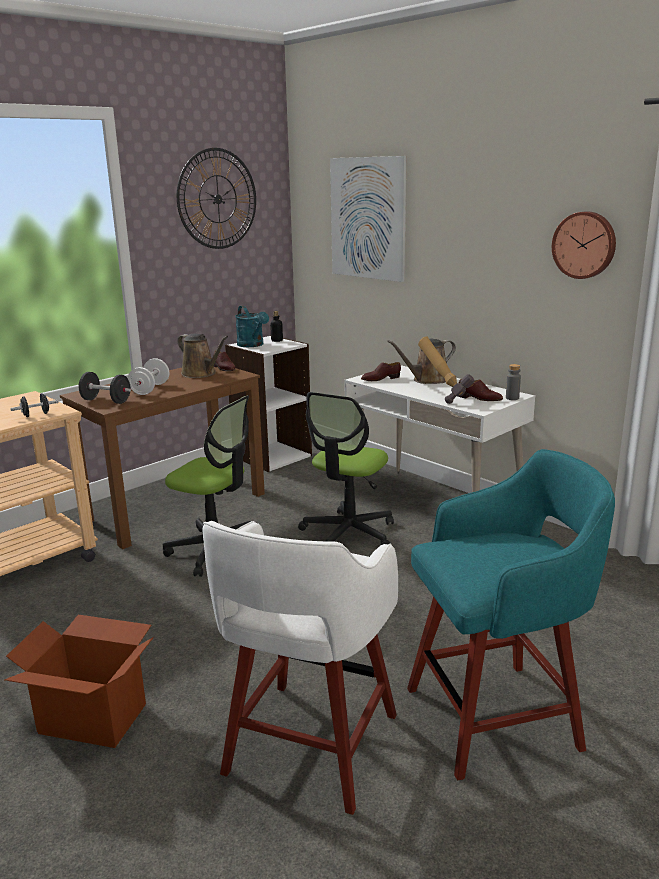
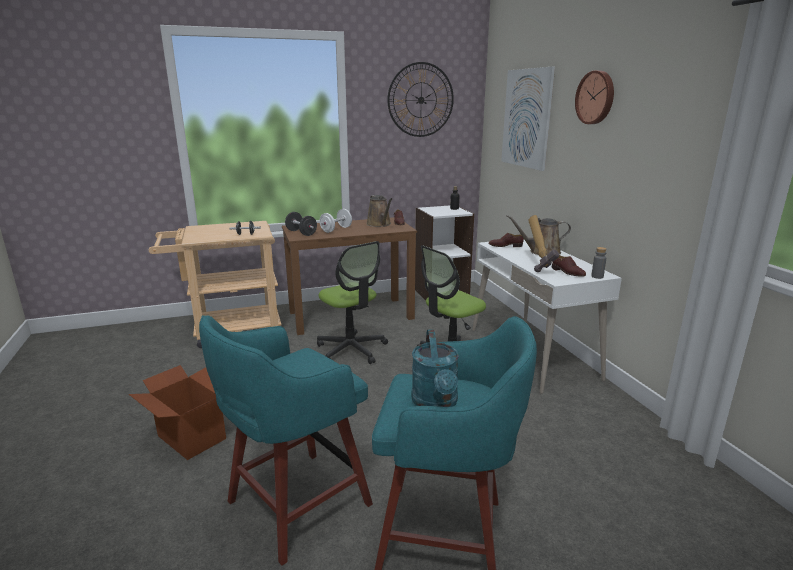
camera: 25 degrees right, 0 degrees up
white stool [202,521,398,815] -> turquoise stool [199,315,373,566]
turquoise watering can [235,305,269,347] -> turquoise watering can moved to [411,329,459,407]
wall clock [552,211,616,279] -> wall clock moved to [575,70,614,124]

